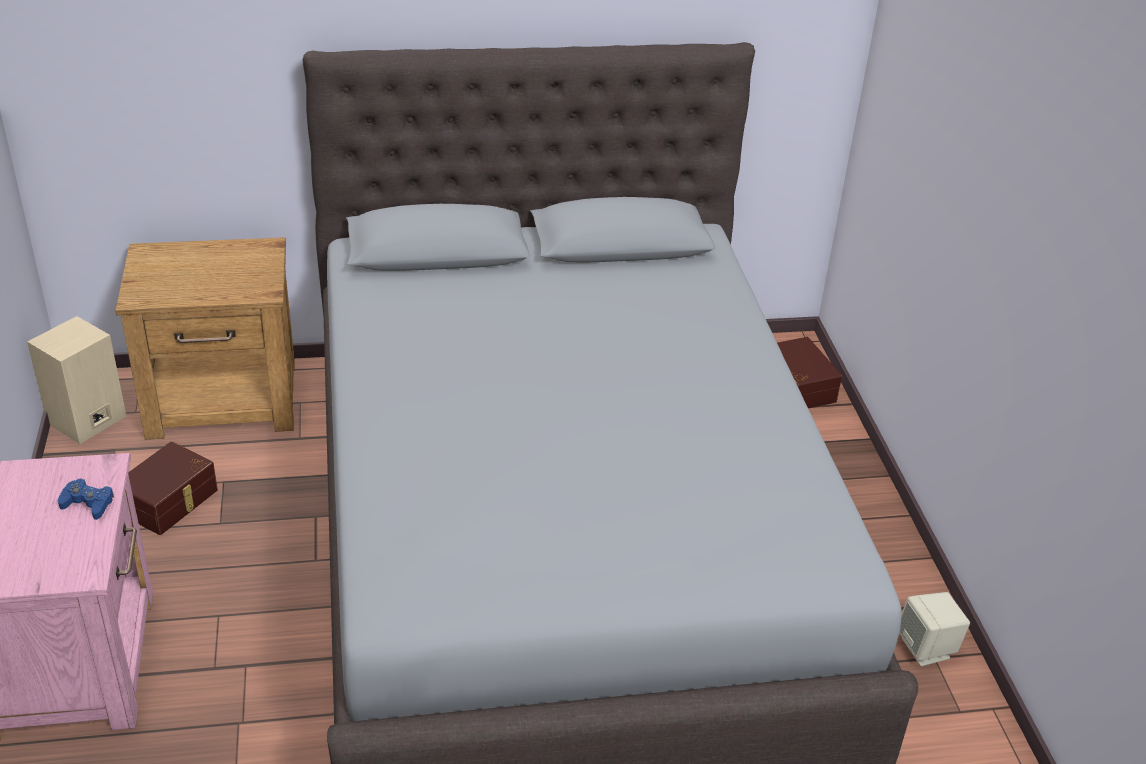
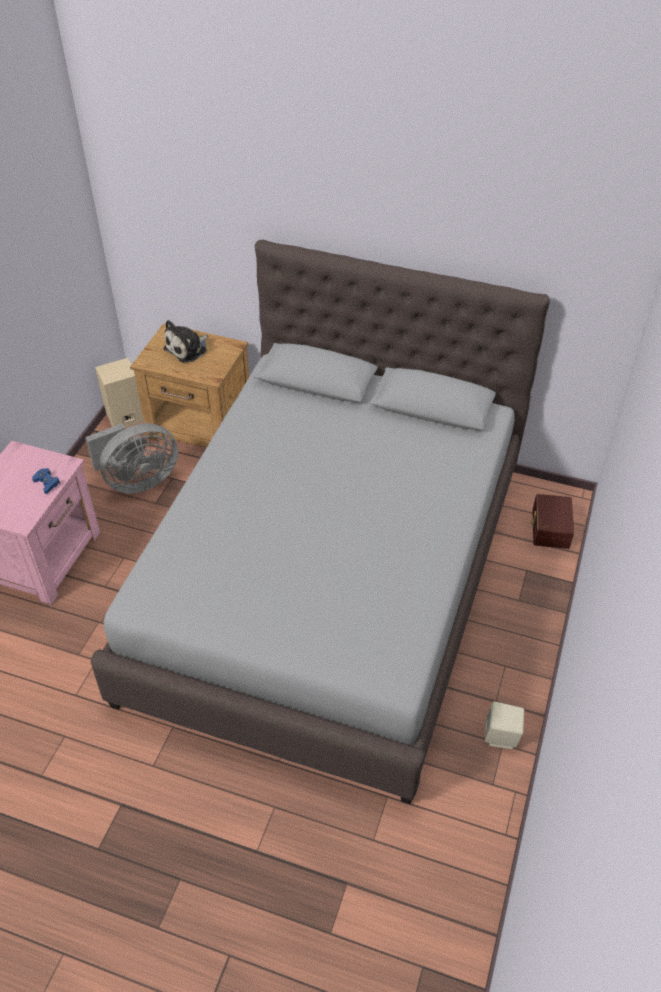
camera: 30 degrees right, 10 degrees up
brown storage box [128,442,218,535] -> grey fan [85,423,178,494]
none -> plush toy [164,320,208,363]

